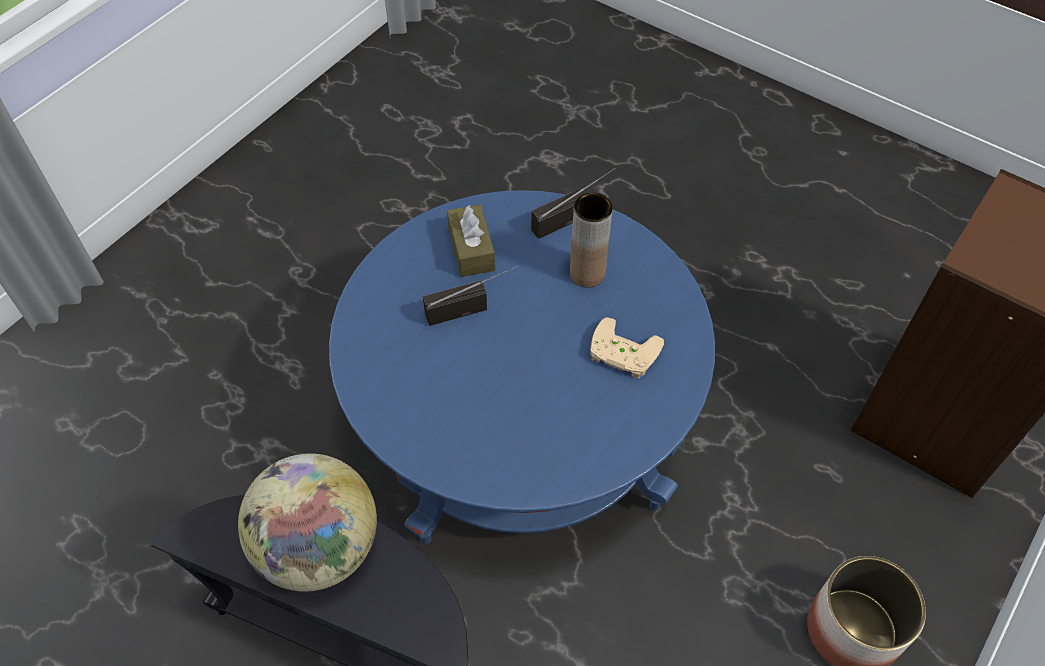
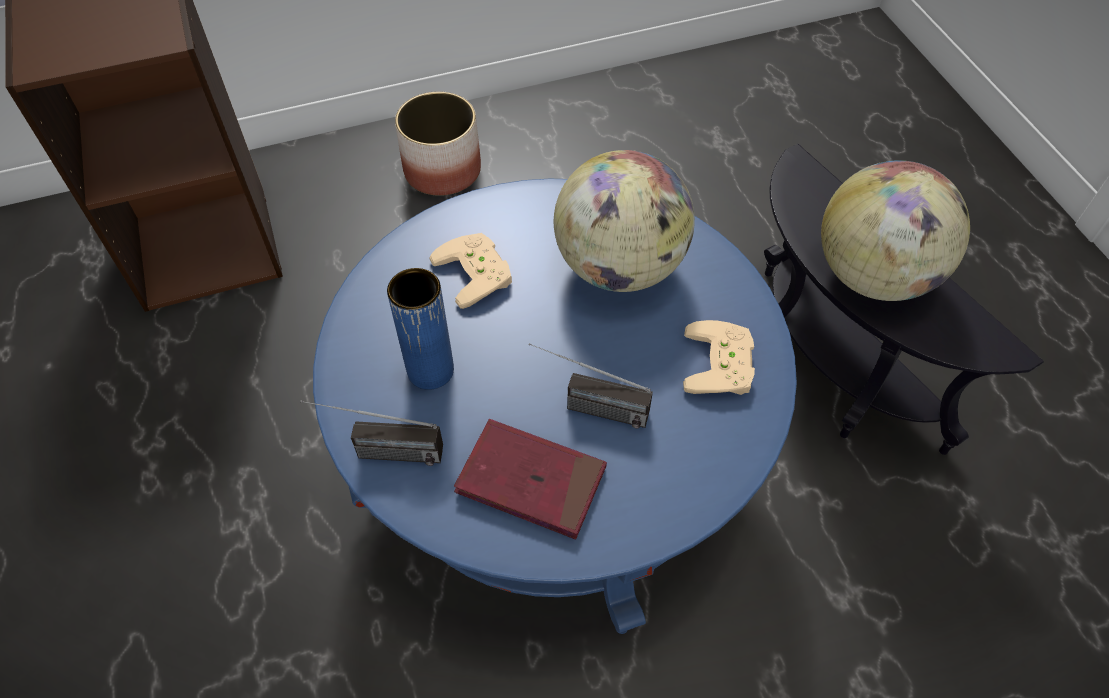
camera: 145 degrees left, 0 degrees up
brown tissue box [447,205,495,277] -> red book [454,419,607,539]
brown vase [570,193,613,287] -> blue vase [387,268,454,390]
none -> globe [554,150,695,292]
none -> beige game controller [683,320,755,395]

